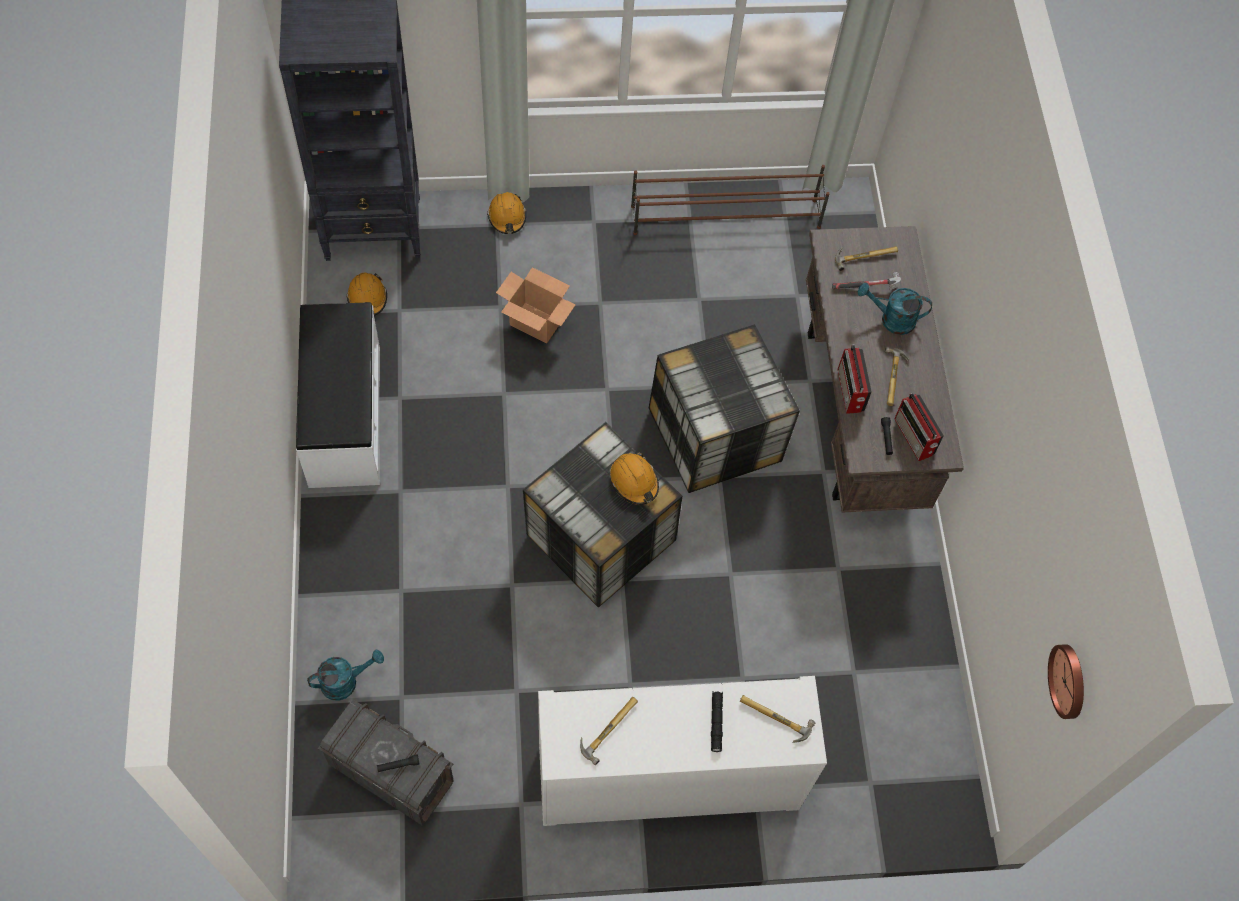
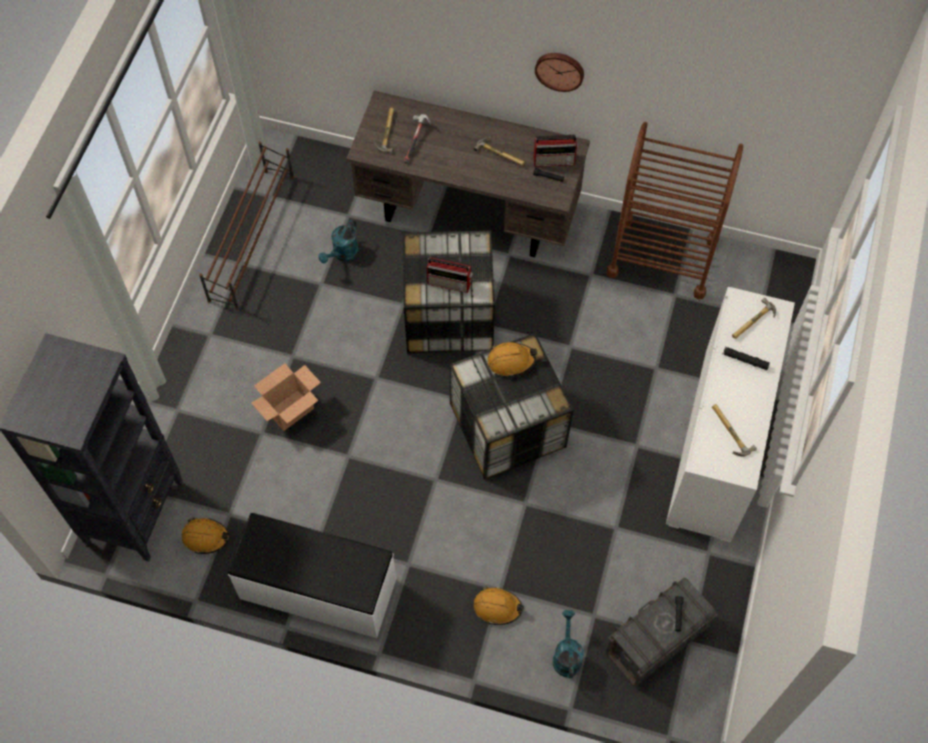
camera: 65 degrees left, 0 degrees up
orange hard hat [487,192,526,234] -> orange hard hat moved to [474,586,524,625]
radio [837,345,872,414] -> radio moved to [427,255,473,293]
turquoise watering can [858,283,932,335] -> turquoise watering can moved to [319,220,359,263]
wall clock [1048,644,1084,719] -> wall clock moved to [535,53,584,92]
none -> brown cart [606,122,743,299]

